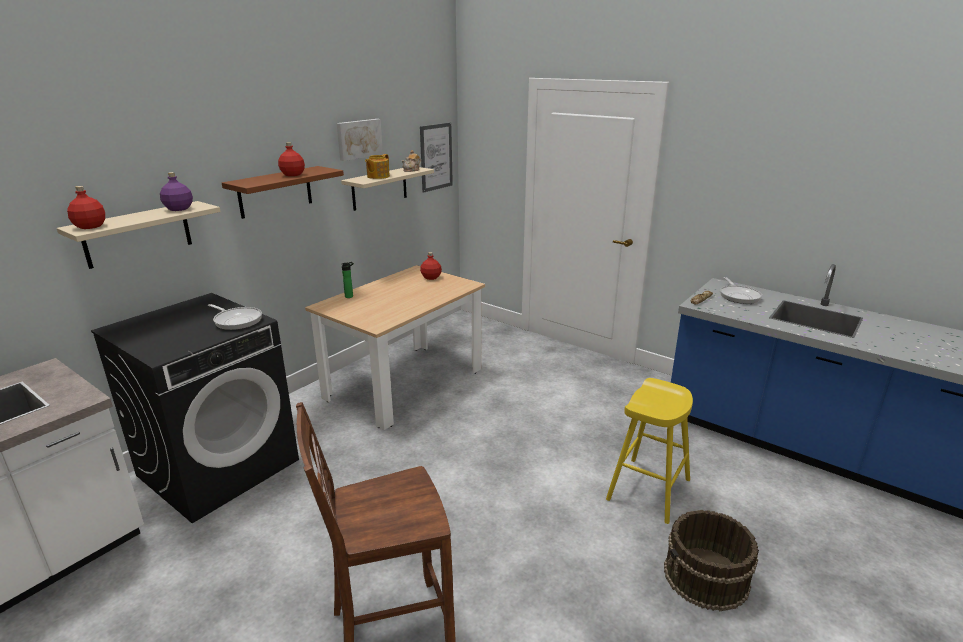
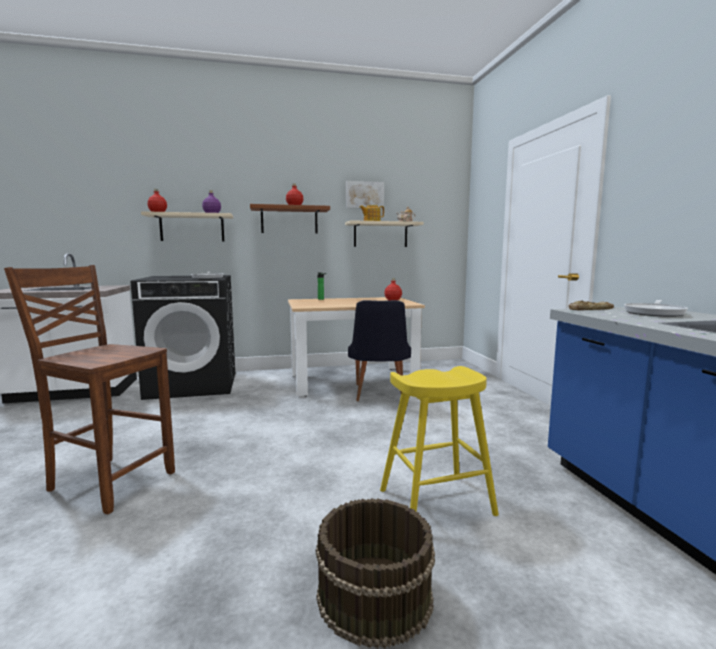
camera: 40 degrees right, 15 degrees down
picture [420,123,453,193] -> none
none -> black chair [348,300,411,401]

